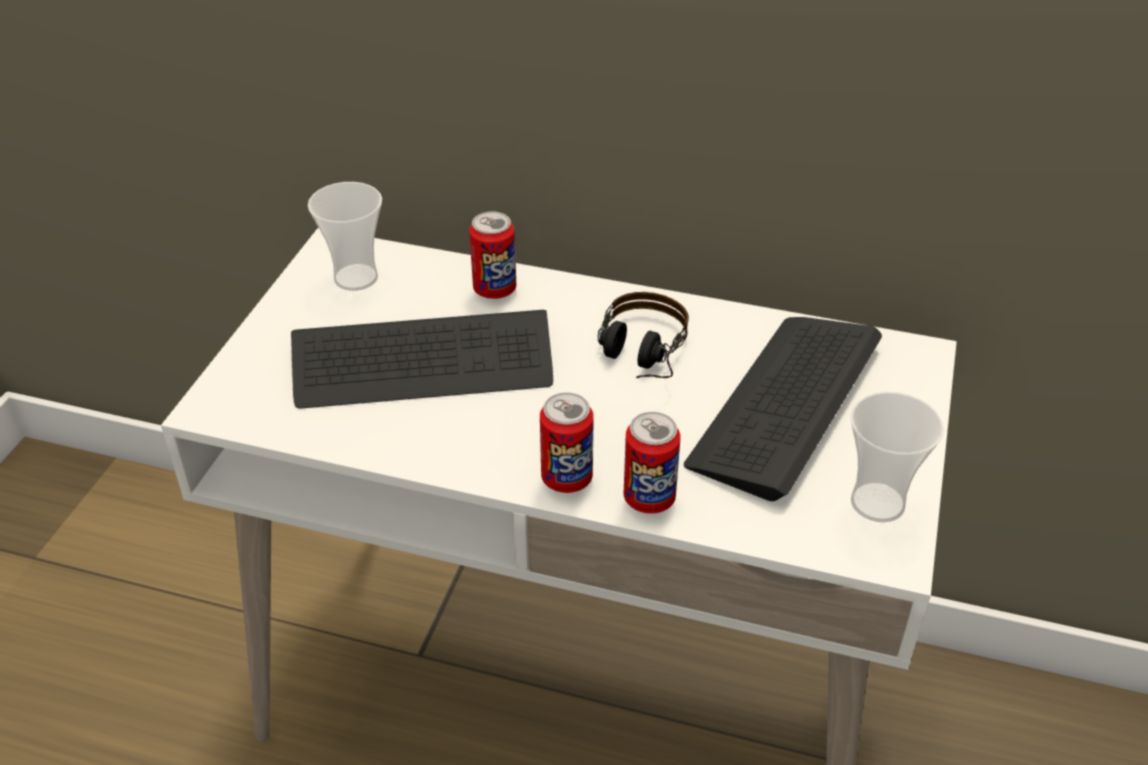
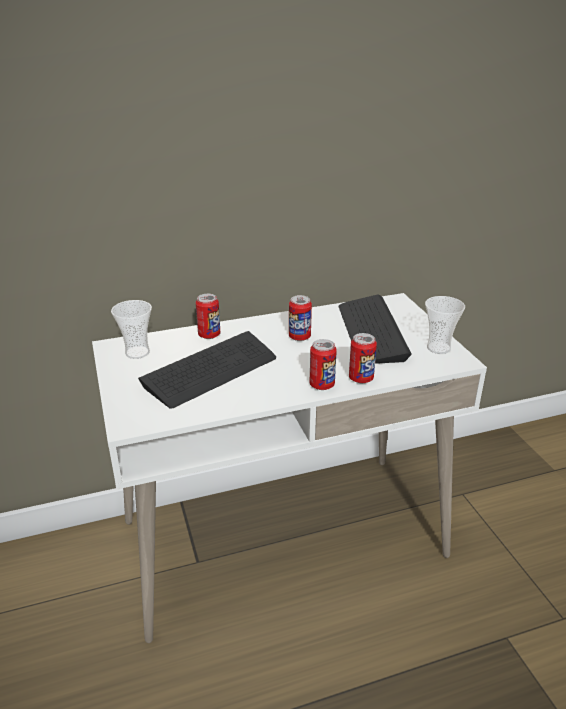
camera: 35 degrees left, 10 degrees down
headphones [597,292,689,378] -> can [289,295,312,341]

